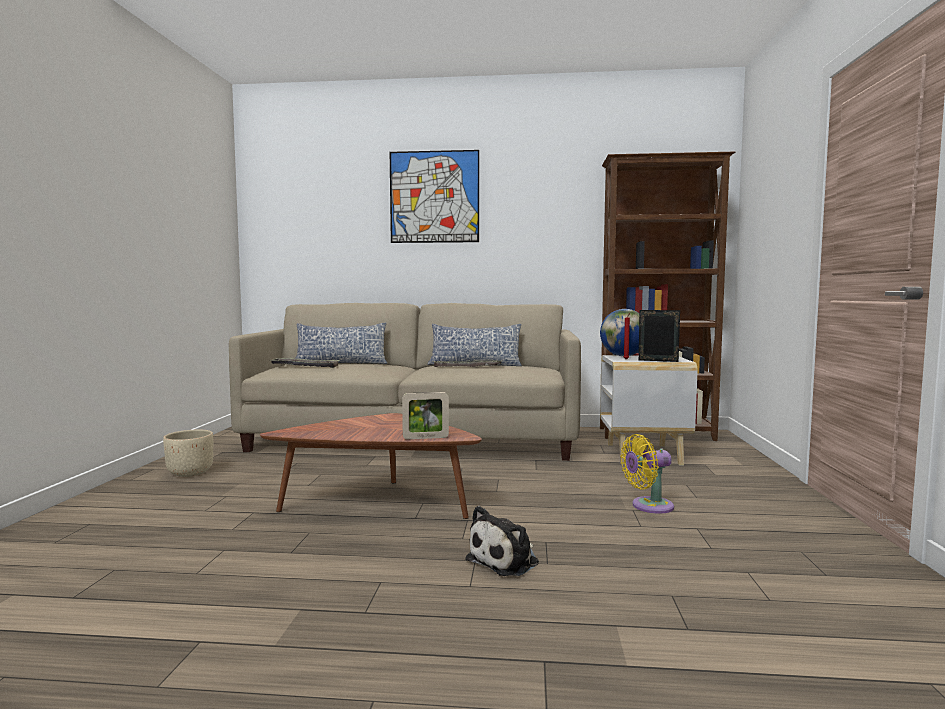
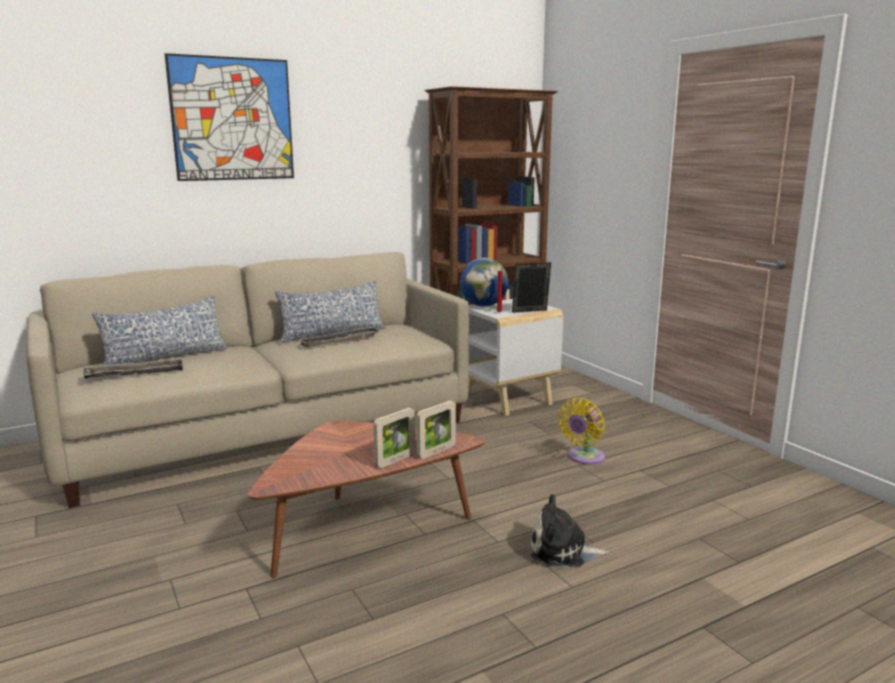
camera: 35 degrees left, 10 degrees up
beige planter [163,430,213,477] -> none
plush toy [465,506,539,576] -> plush toy turned 90 degrees clockwise [531,494,609,568]
none -> picture frame [373,407,415,468]

